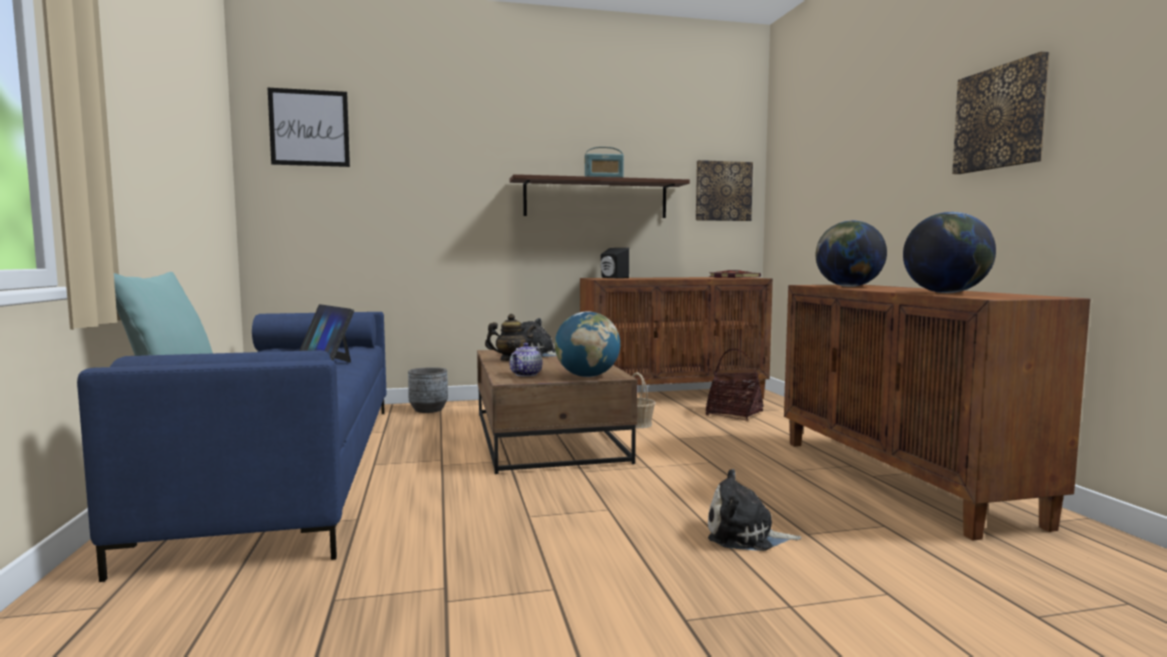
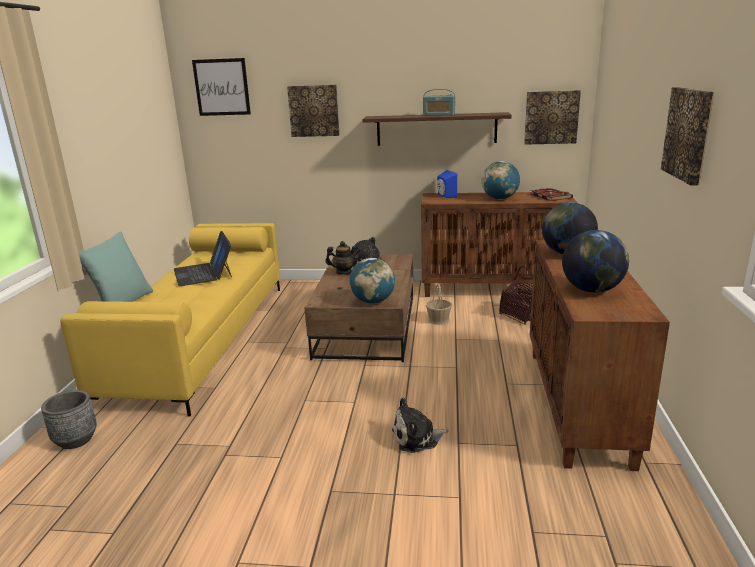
camera: 20 degrees right, 15 degrees up
blue sofa [77,312,386,582] -> yellow sofa [60,223,280,417]
grey planter [408,367,448,413] -> grey planter moved to [41,390,97,449]
teapot [510,343,543,377] -> none
black speaker [601,248,629,278] -> blue speaker [437,170,457,198]
plush toy [708,469,801,551] -> plush toy turned 45 degrees counterclockwise [392,398,449,453]
none -> picture [287,85,339,137]
none -> globe [482,161,520,200]

